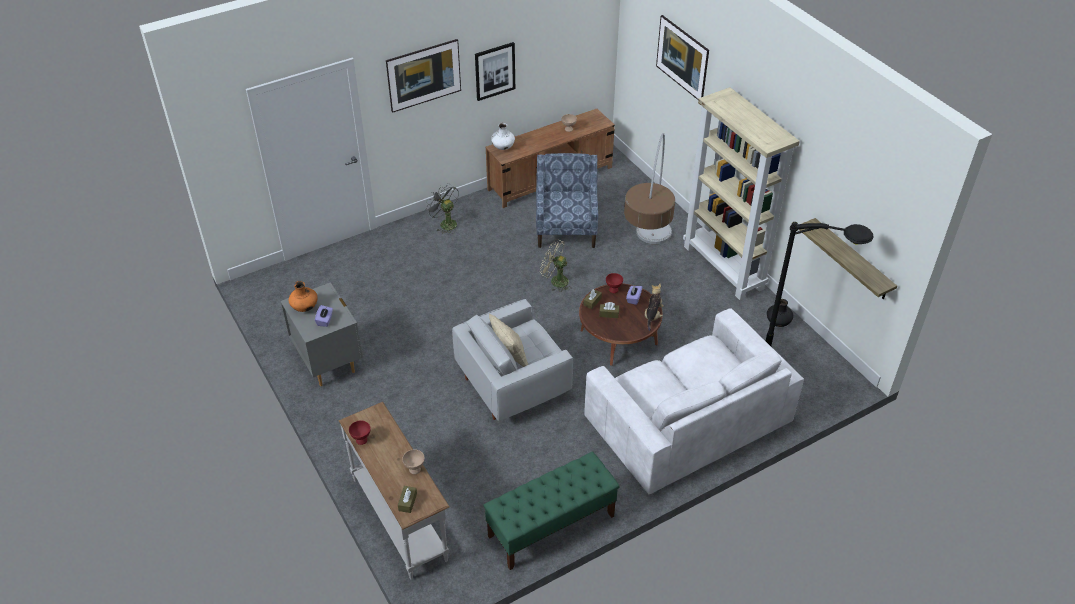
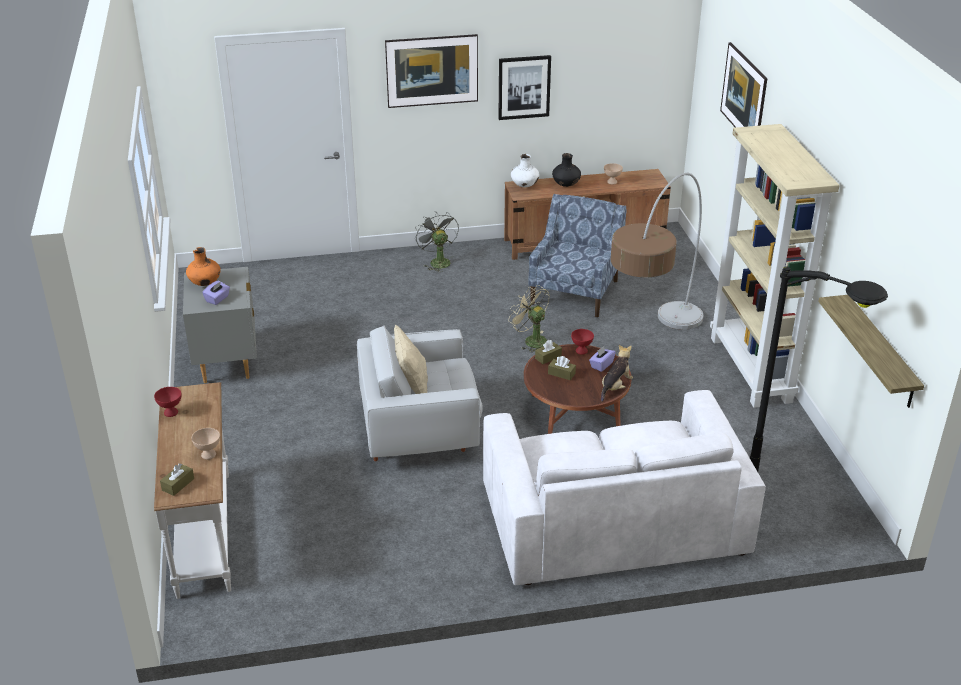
camera: 20 degrees right, 10 degrees down
green bench [483,452,620,570] -> none
black vase [767,299,793,327] -> black vase moved to [552,153,581,187]

